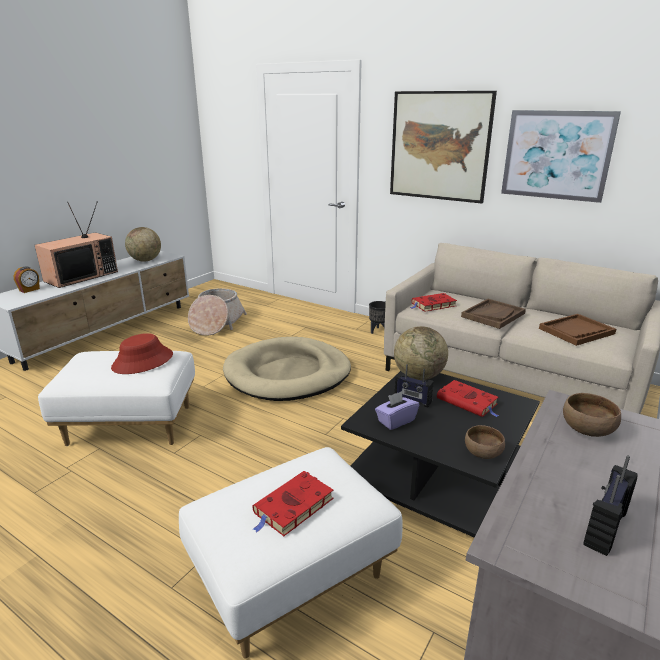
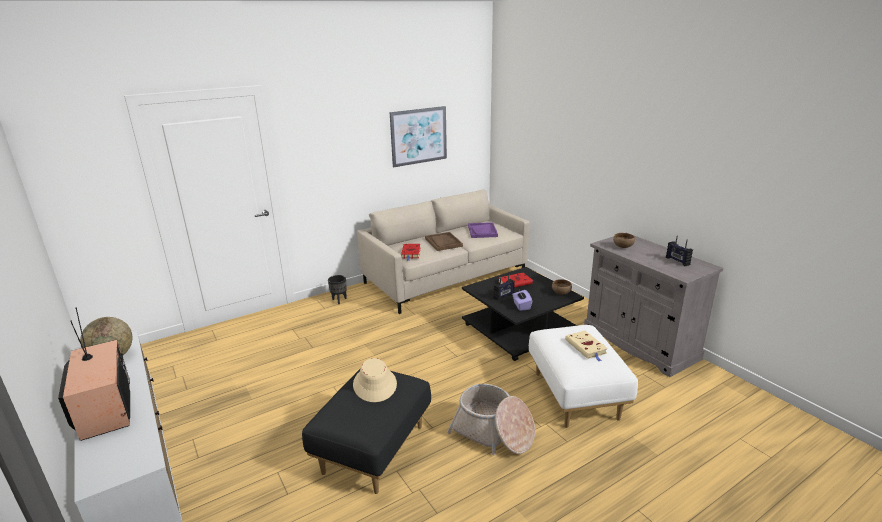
camera: 65 degrees left, 0 degrees up
alarm clock [14,267,40,293] -> none
white ottoman [38,351,195,446] -> black ottoman [302,369,431,494]
red hat [111,333,173,374] -> beige hat [353,358,397,402]
basket [188,288,247,336] -> basket moved to [447,384,535,455]
beige dog bed [223,337,351,401] -> none
red book [252,471,334,536] -> beige book [565,331,608,361]
picture [390,91,497,203] -> none
globe [394,326,448,380] -> none
brown tray [539,314,616,346] -> purple tray [468,222,498,238]

